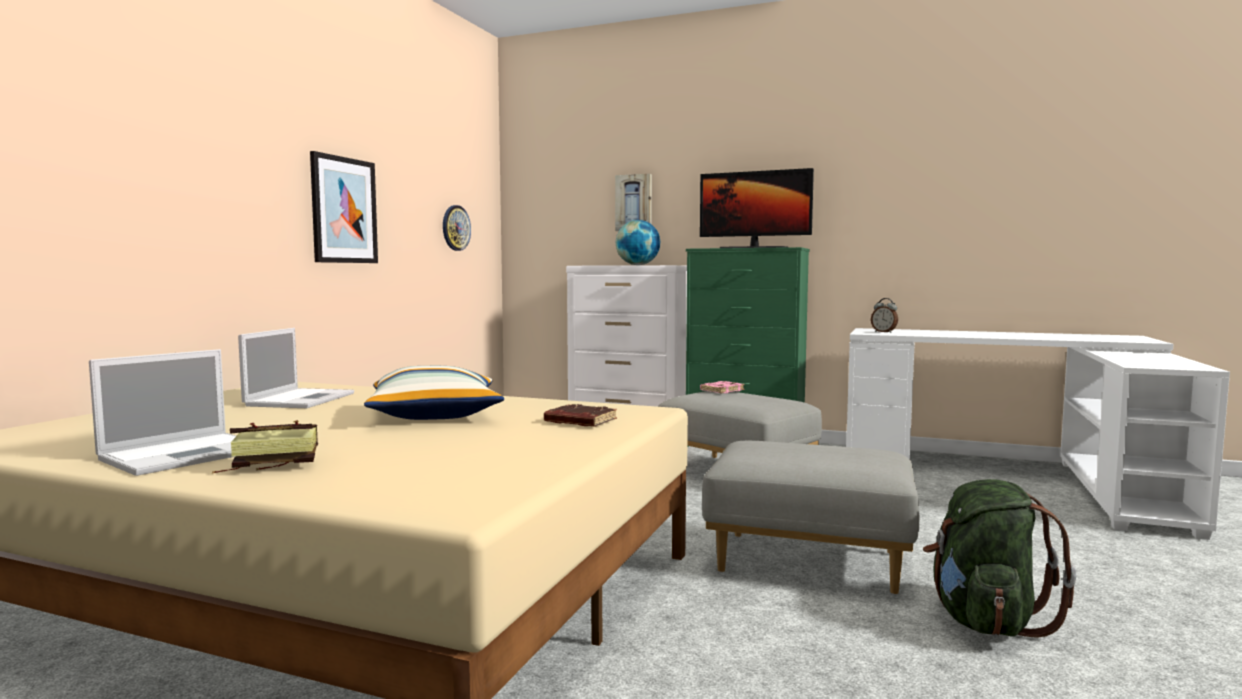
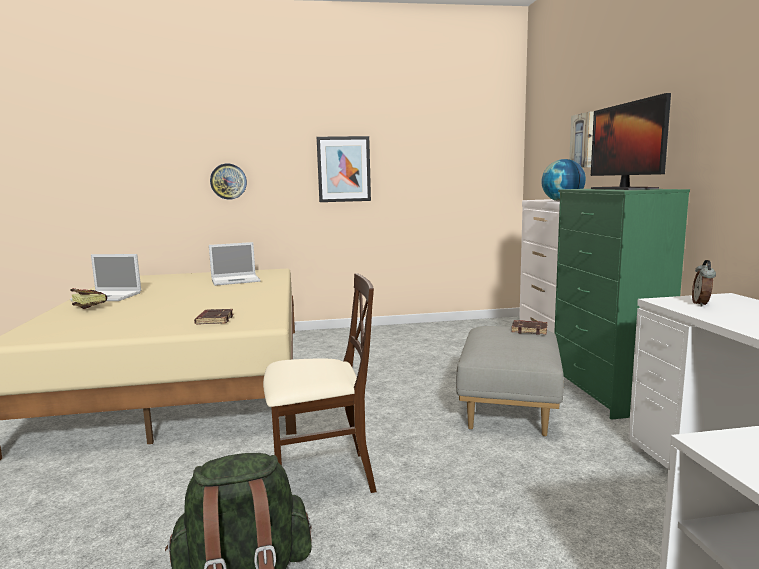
camera: 60 degrees right, 5 degrees up
pillow [364,366,504,420] -> none
wall clock [443,205,471,251] -> wall clock moved to [210,164,247,200]
pink book [700,381,745,393] -> brown book [511,320,547,335]
grey ottoman [702,441,919,595] -> beige chair [263,273,377,493]

